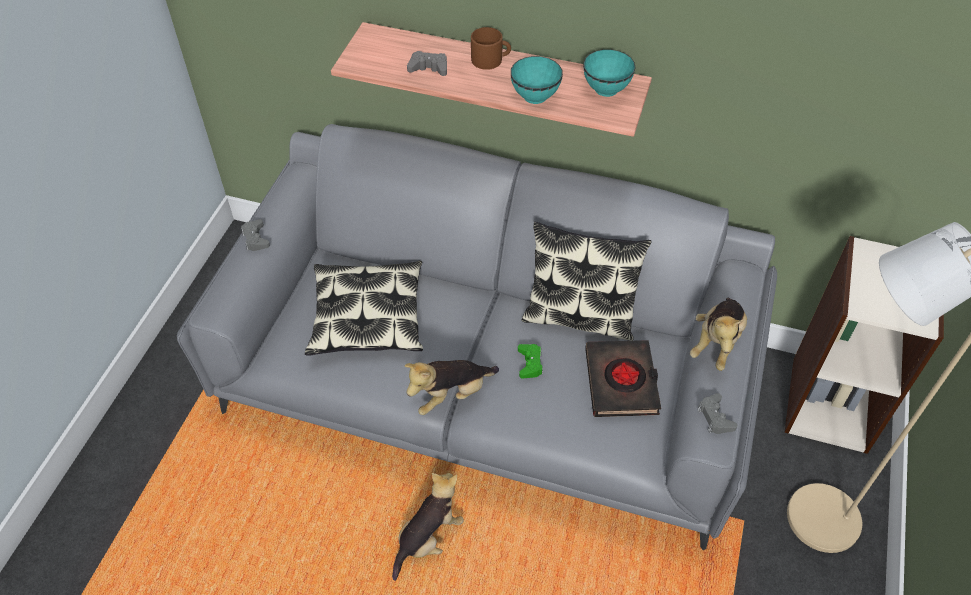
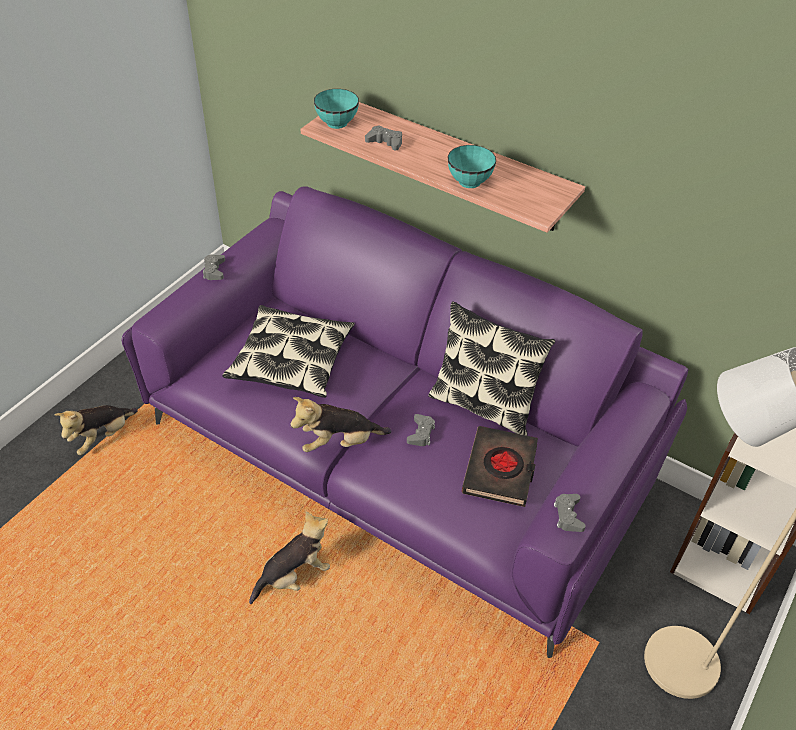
camera: 15 degrees right, 5 degrees down
grey sofa [177,124,777,550] -> purple sofa [122,186,688,658]
brown mug [471,27,511,70] -> none
green game controller [518,344,543,378] -> grey game controller [407,414,435,446]
turquoise bowl [583,49,636,97] -> turquoise bowl moved to [314,89,359,129]
plush toy [690,298,747,371] -> plush toy moved to [55,405,138,455]

